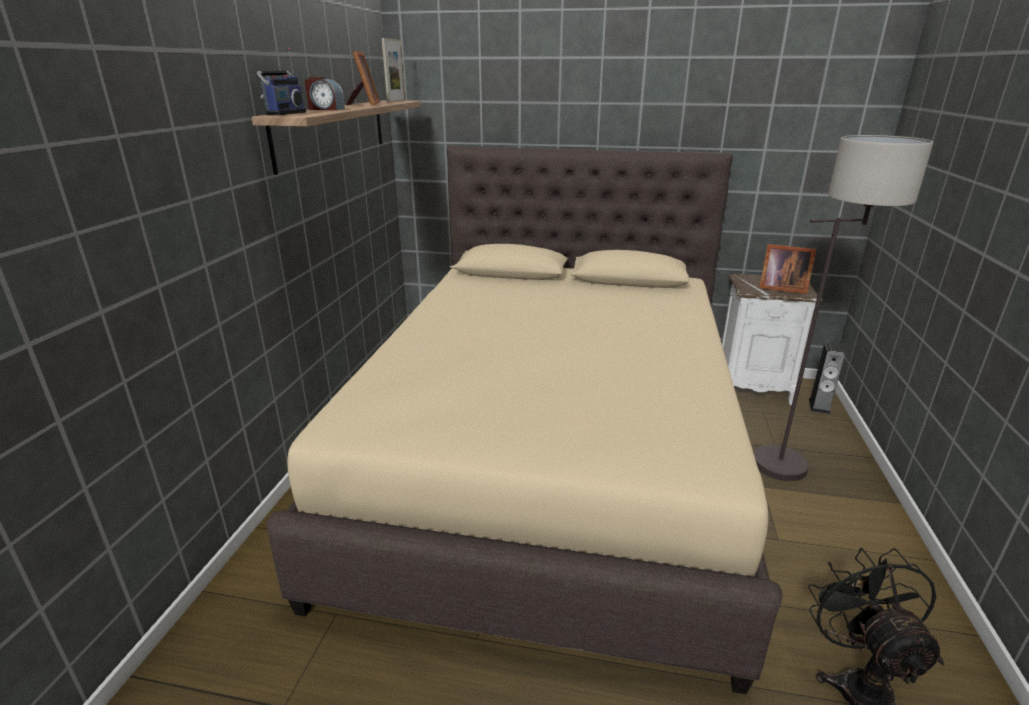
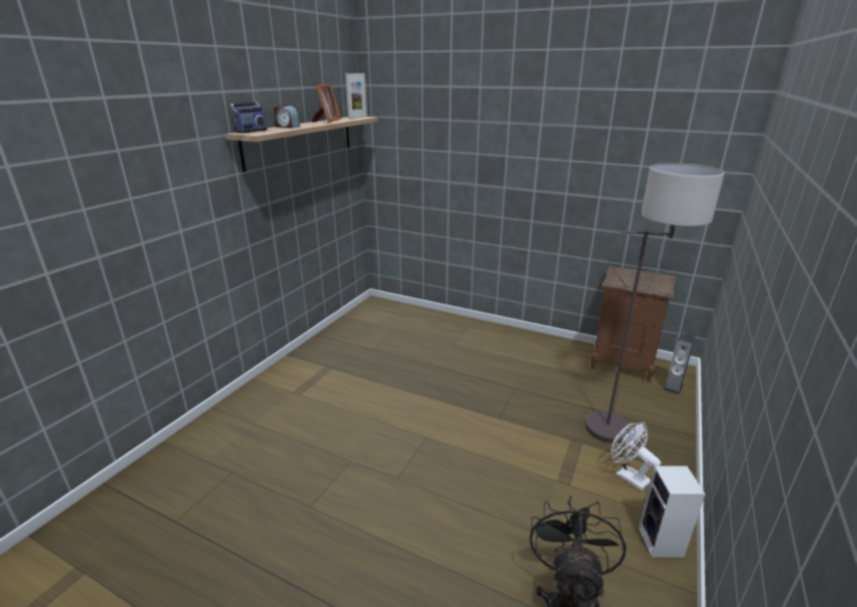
camera: 15 degrees right, 0 degrees up
beige bed [267,146,782,694] -> none
white nightstand [722,273,822,405] -> brown nightstand [591,266,676,383]
picture frame [759,244,816,294] -> none
none -> white fan [611,422,661,491]
none -> speaker [638,466,705,557]

